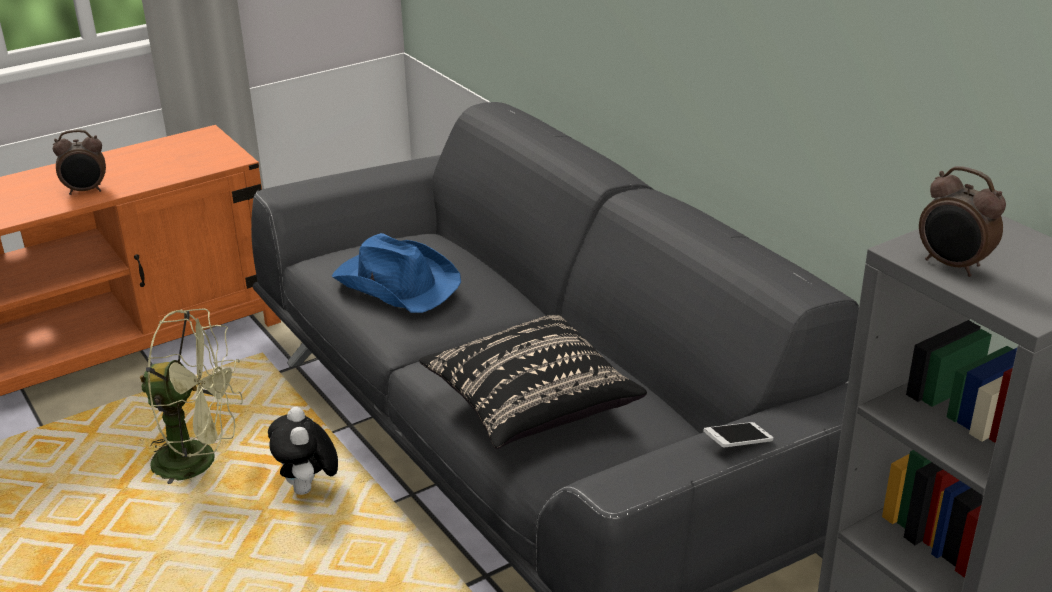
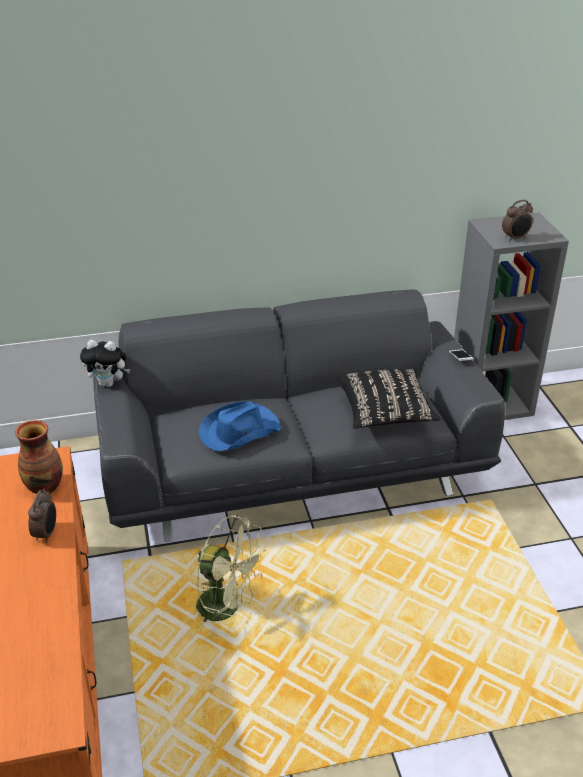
camera: 70 degrees left, 5 degrees up
green fan [140,308,243,484] -> green fan turned 90 degrees clockwise [196,515,266,622]
plush toy [268,407,338,495] -> plush toy moved to [80,340,130,387]
none -> vase [15,420,63,494]

